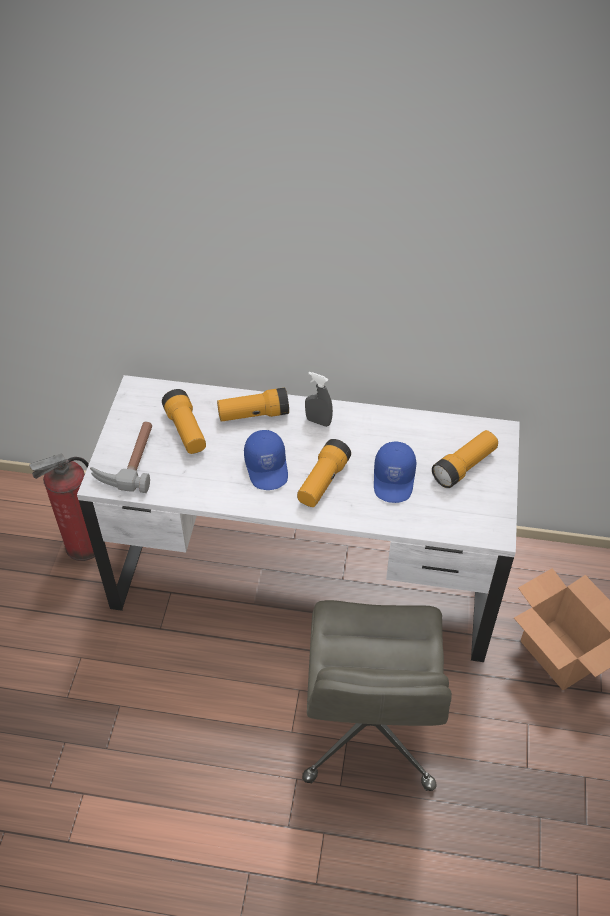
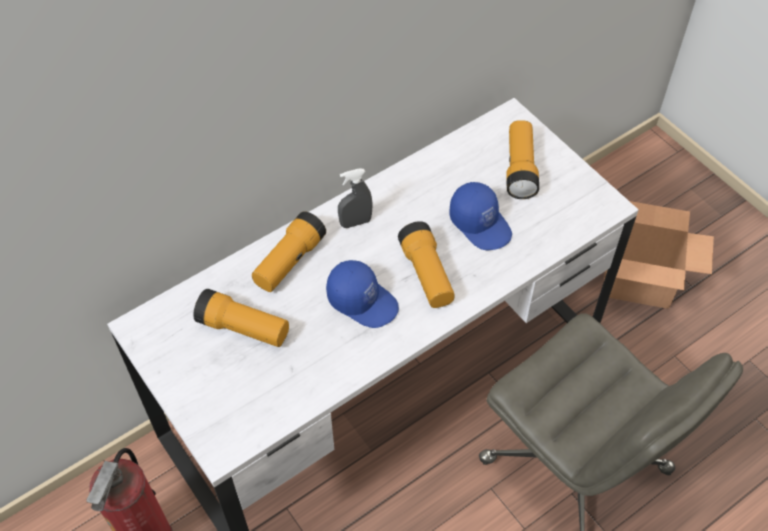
camera: 45 degrees left, 5 degrees up
hammer [90,421,152,493] -> none

